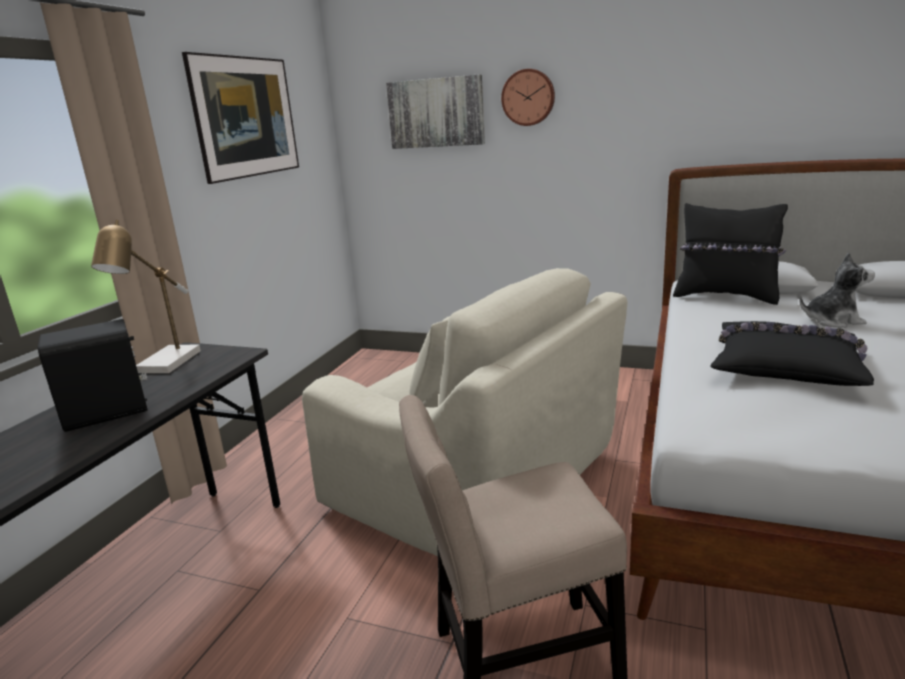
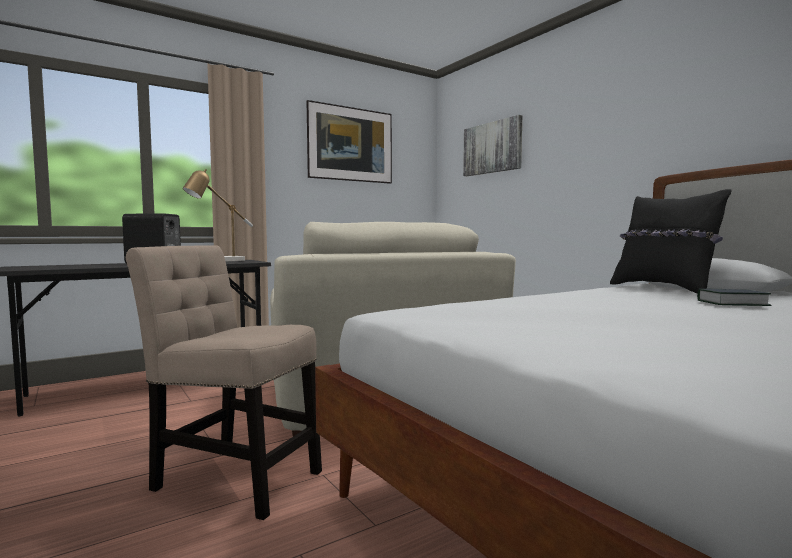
camera: 35 degrees right, 15 degrees down
wall clock [501,69,555,126] -> none
black pillow [710,321,874,386] -> none
plush toy [800,252,875,328] -> book [697,289,772,306]

